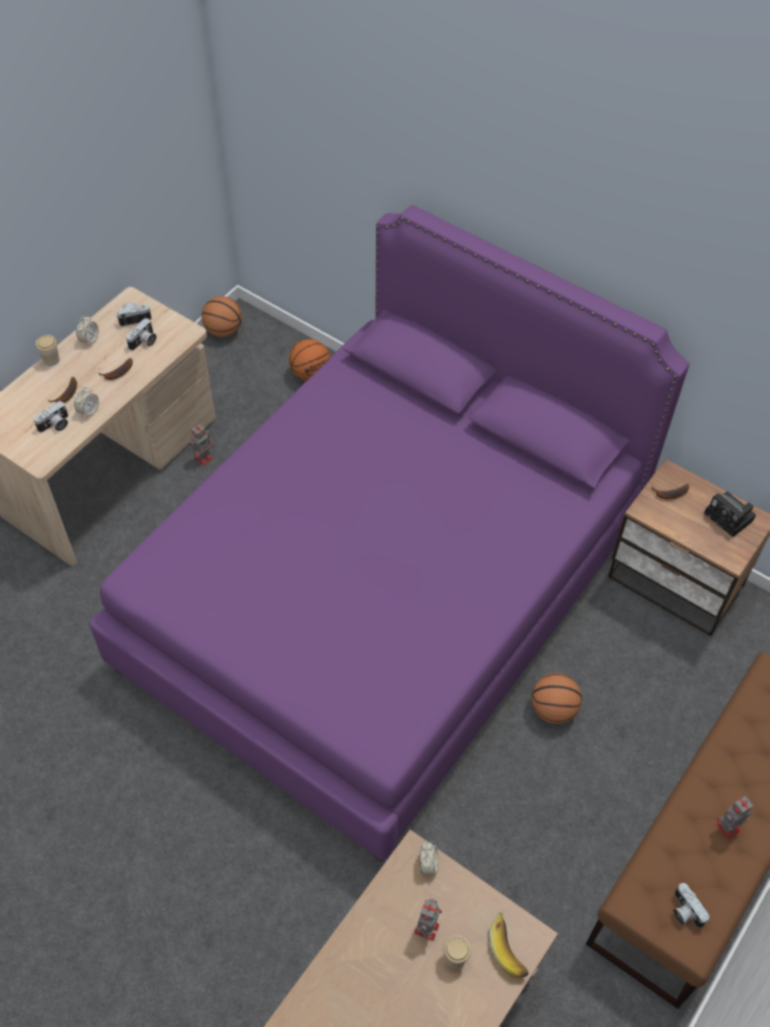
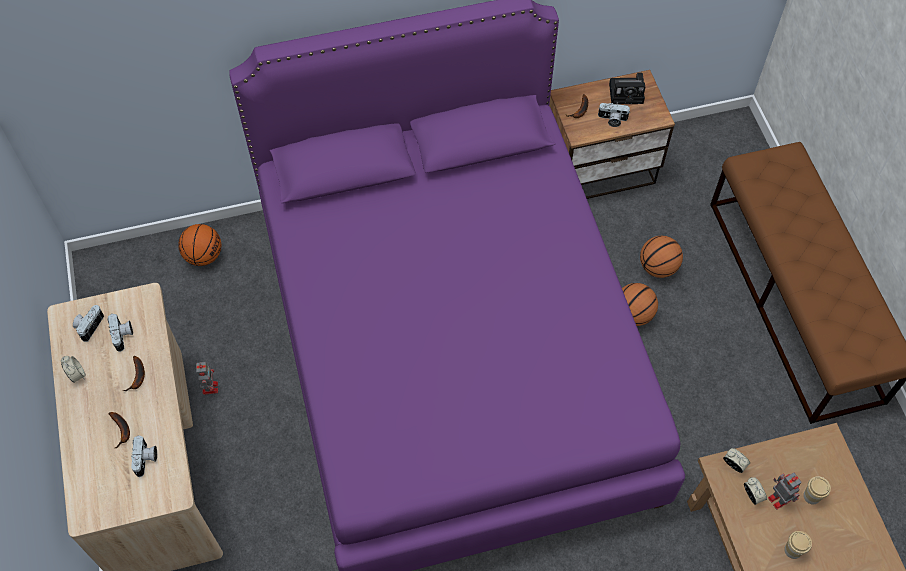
camera: 50 degrees left, 5 degrees up
cup [36,335,59,366] -> cup moved to [784,531,812,559]
alarm clock [74,387,99,418] -> alarm clock moved to [744,477,767,505]
basketball [202,296,242,337] -> basketball moved to [640,236,683,278]
banana [489,910,529,978] -> none
camera [673,883,710,928] -> camera moved to [598,103,630,127]
toy robot [716,796,753,840] -> none

